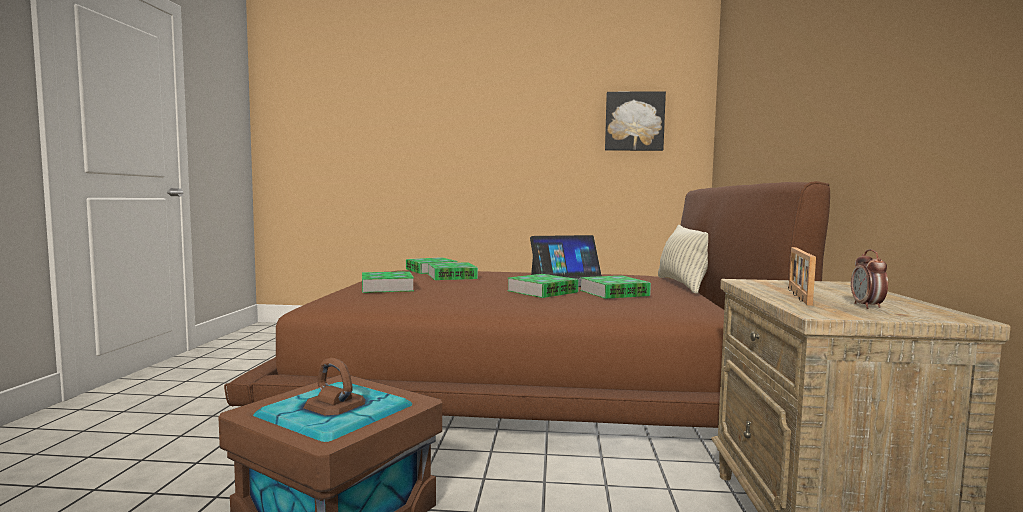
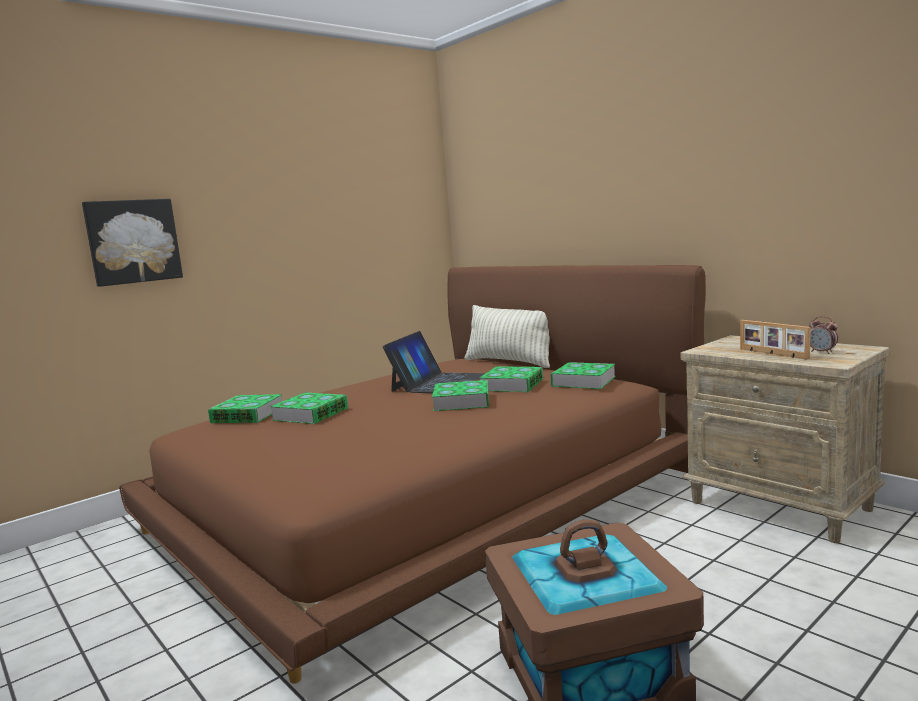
camera: 45 degrees left, 5 degrees up
book [362,271,414,293] -> book moved to [550,362,616,389]
picture [605,91,666,151] -> picture moved to [82,199,183,287]

